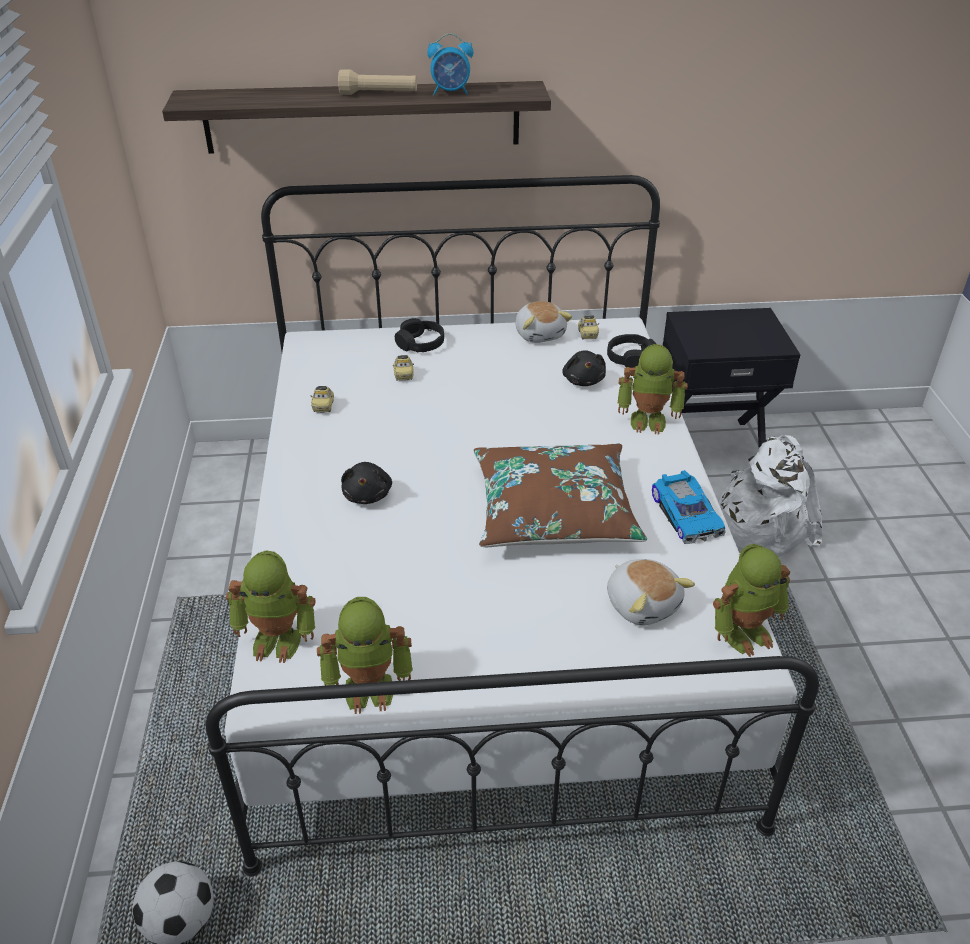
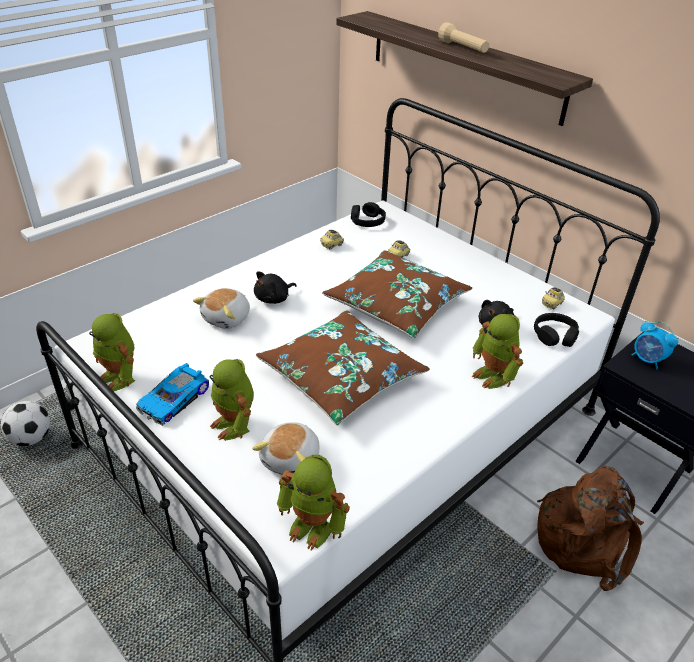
camera: 50 degrees right, 0 degrees up
toy robot [226,550,316,663] -> toy robot moved to [210,359,254,441]
black headphones [395,318,444,352] -> black headphones moved to [351,202,386,227]
alarm clock [427,33,473,95] -> alarm clock moved to [632,321,679,369]
plush toy [515,301,572,343] -> plush toy moved to [193,288,250,329]
toy car [652,470,726,544] -> toy car moved to [136,363,209,426]
white backpack [718,435,823,557] -> brown backpack [537,466,644,591]
none -> brown pillow [322,250,472,338]

